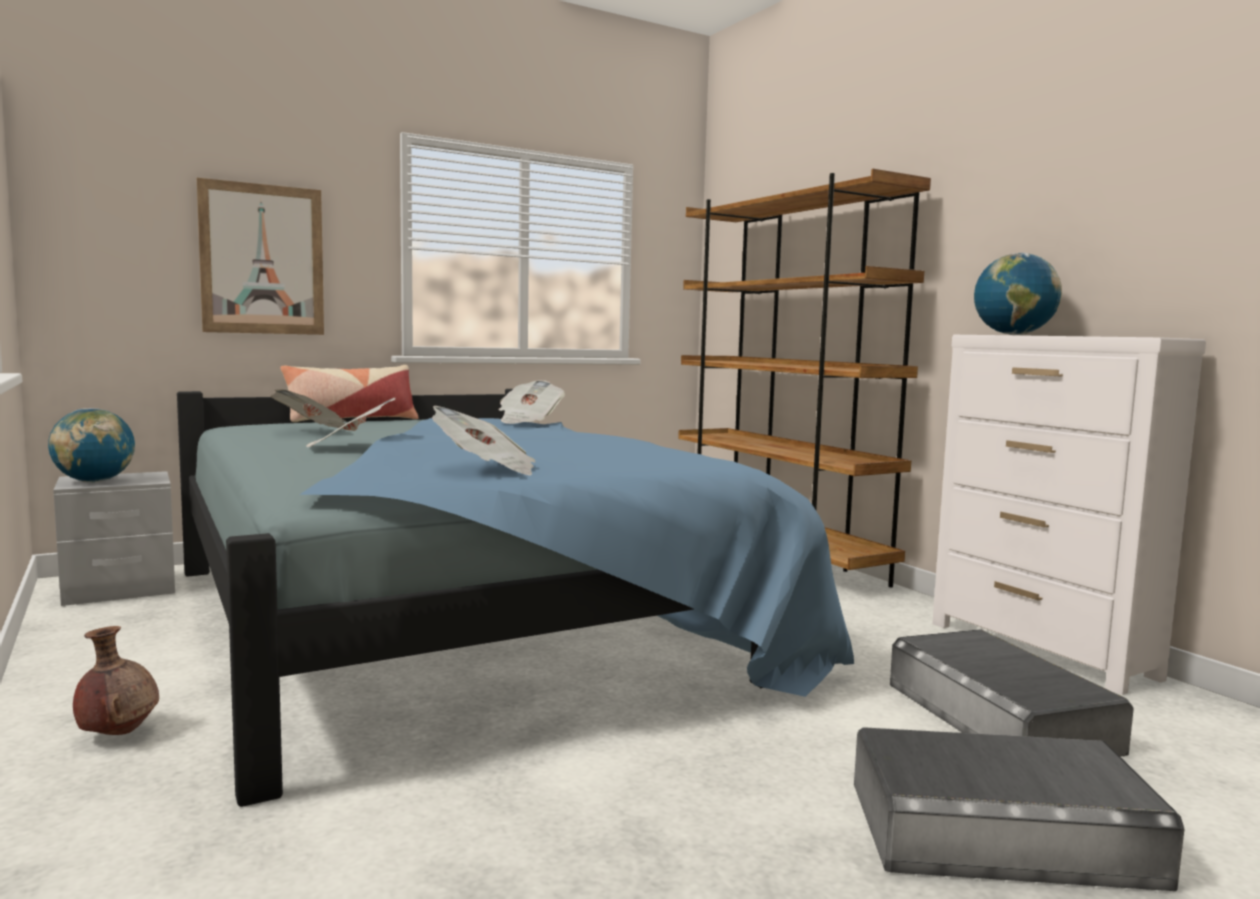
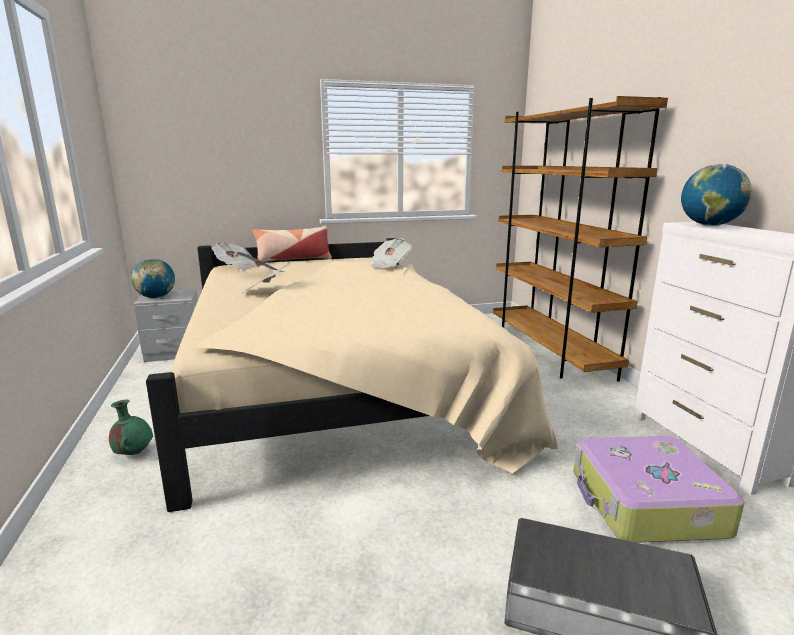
camera: 15 degrees right, 10 degrees up
brown vase [73,626,159,735] -> green vase [109,400,153,455]
blue bed [177,389,854,807] -> beige bed [146,238,558,512]
picture [197,178,324,335] -> none
newspaper [432,406,535,475] -> newspaper moved to [212,242,256,270]
grey storage box [890,629,1134,757] -> suitcase [573,436,745,543]

